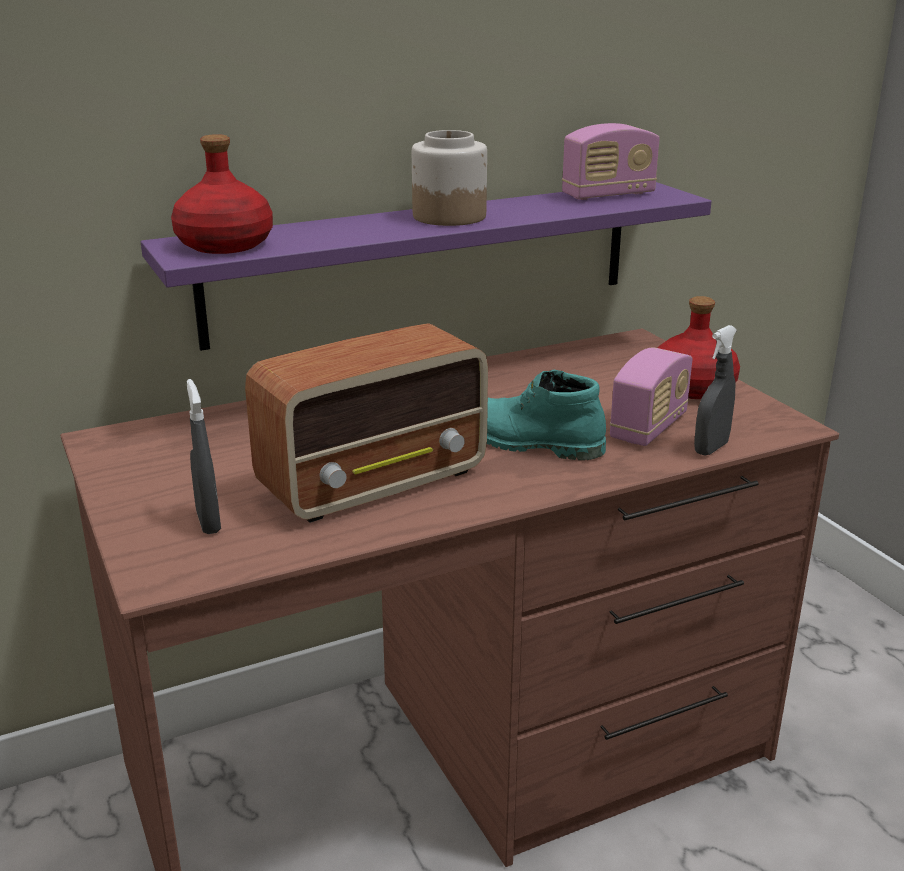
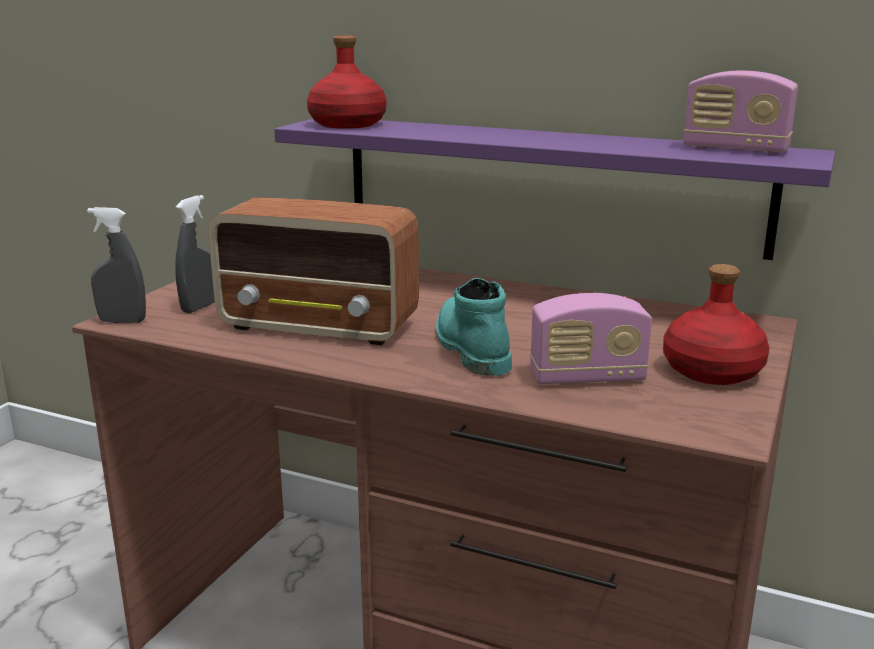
camera: 50 degrees right, 5 degrees down
jar [412,130,487,226] -> none
grey spray bottle [694,325,737,455] -> grey spray bottle moved to [87,207,146,323]

